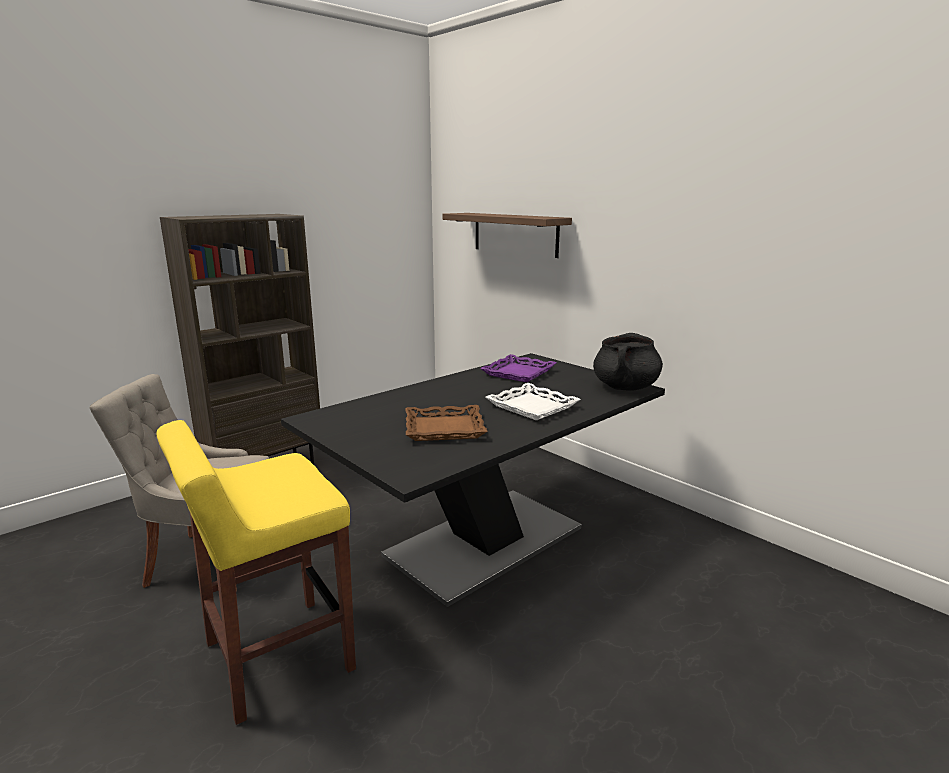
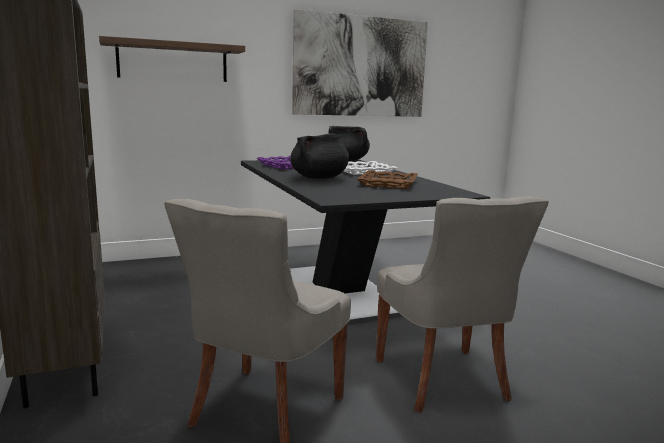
camera: 70 degrees left, 5 degrees down
yellow stool [156,420,356,725] -> grey chair [376,196,549,413]
none -> black cooking pot [290,134,349,179]
none -> picture [292,9,428,117]

